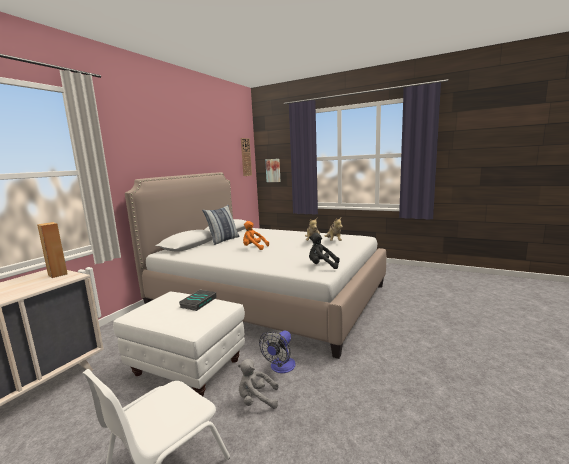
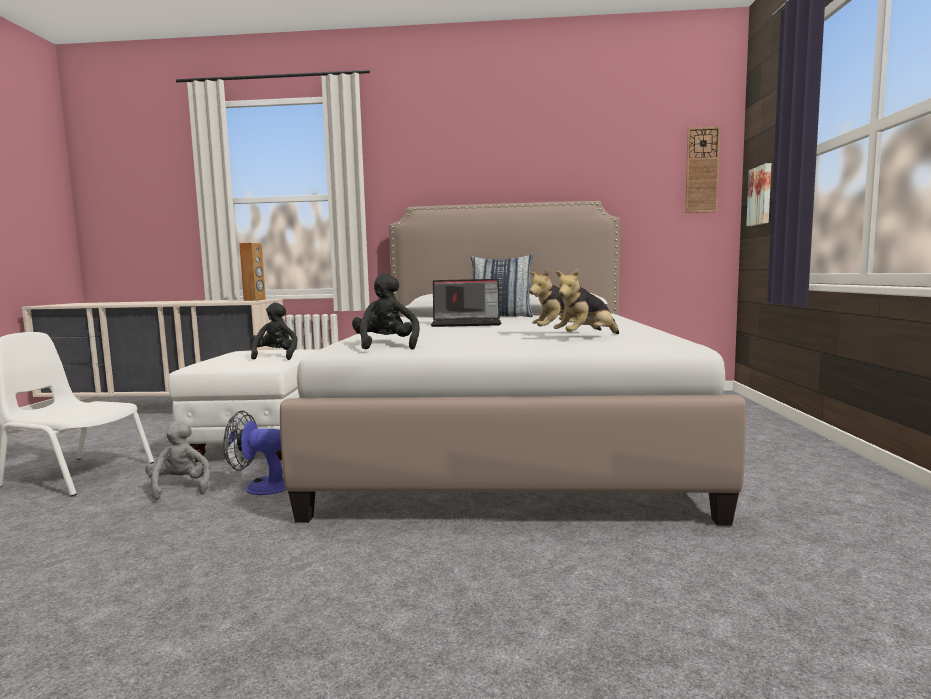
camera: 65 degrees right, 5 degrees down
book [179,290,217,311] -> black plush toy [251,302,298,360]
orange plush toy [243,221,269,250] -> laptop [430,279,501,327]

